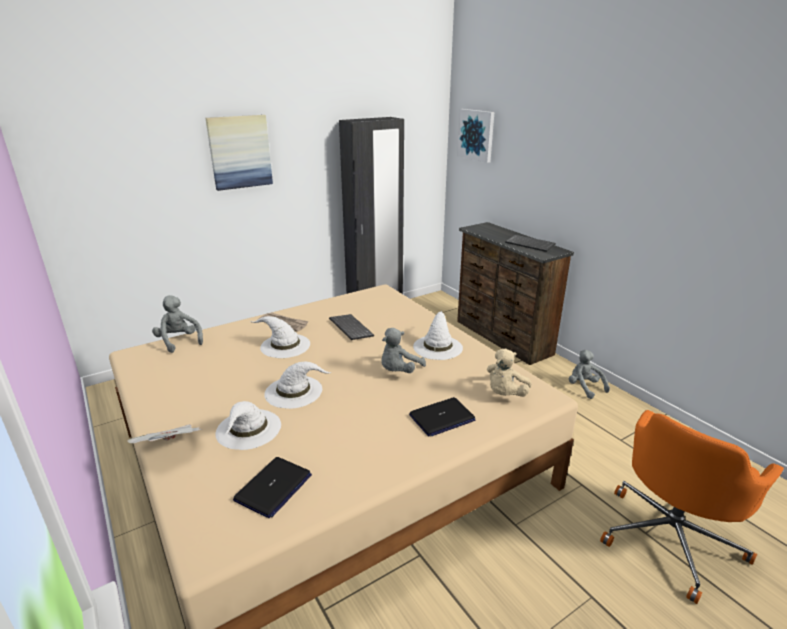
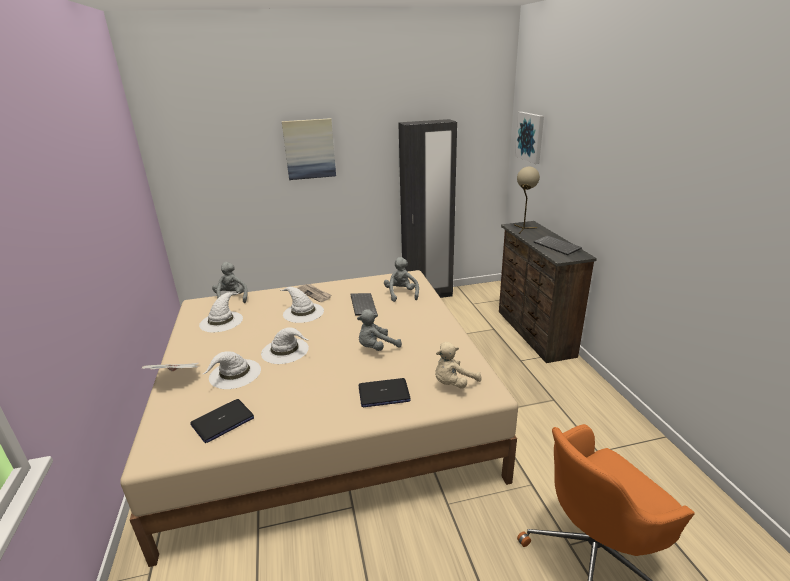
camera: 20 degrees right, 0 degrees up
white hat [413,311,463,360] -> white hat moved to [199,292,243,332]
grey plush toy [569,350,610,399] -> grey plush toy moved to [384,257,419,302]
none -> beige table lamp [514,167,540,234]

